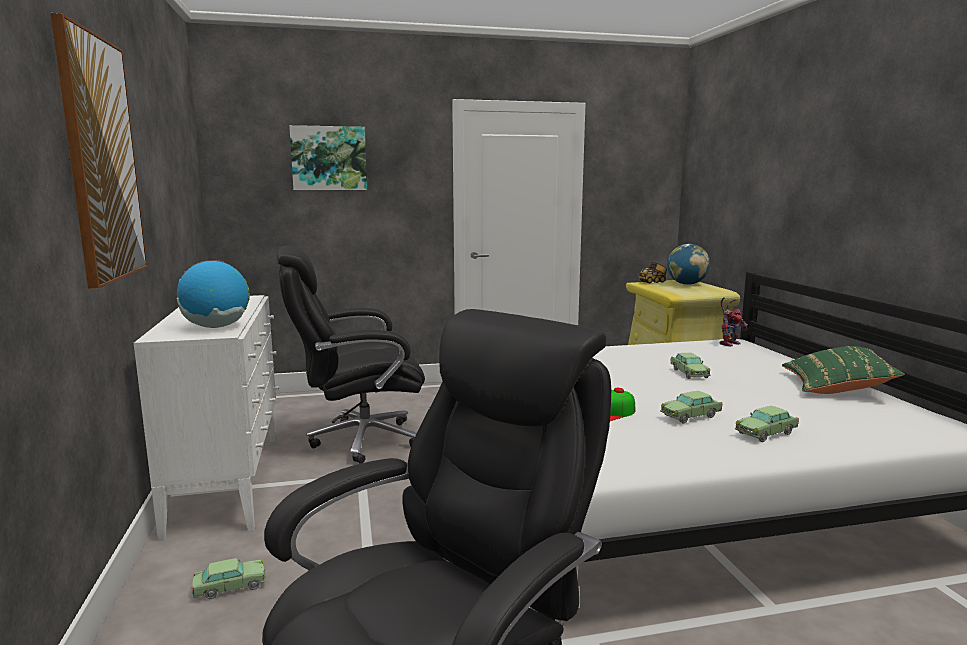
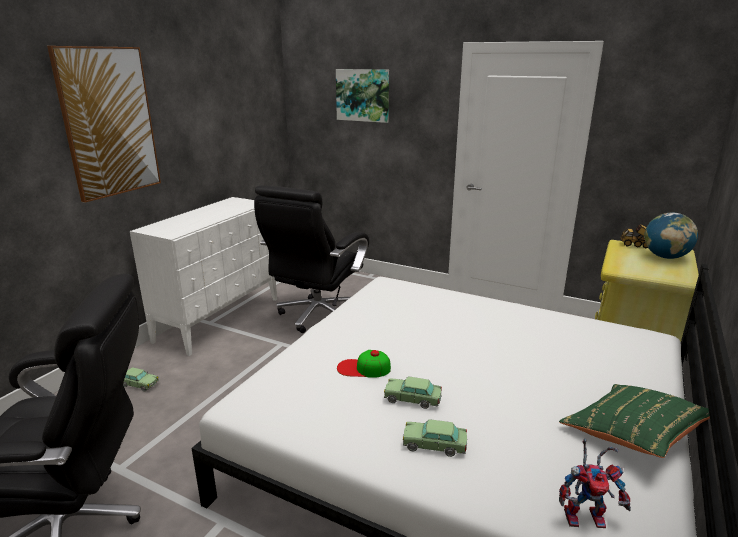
camera: 40 degrees right, 10 degrees up
globe [177,260,250,328] -> none
black office chair [277,246,425,464] -> black office chair turned 90 degrees counterclockwise [254,185,369,333]
toy car [670,353,710,379] -> none
toy robot [720,297,748,347] -> toy robot moved to [559,438,631,528]

